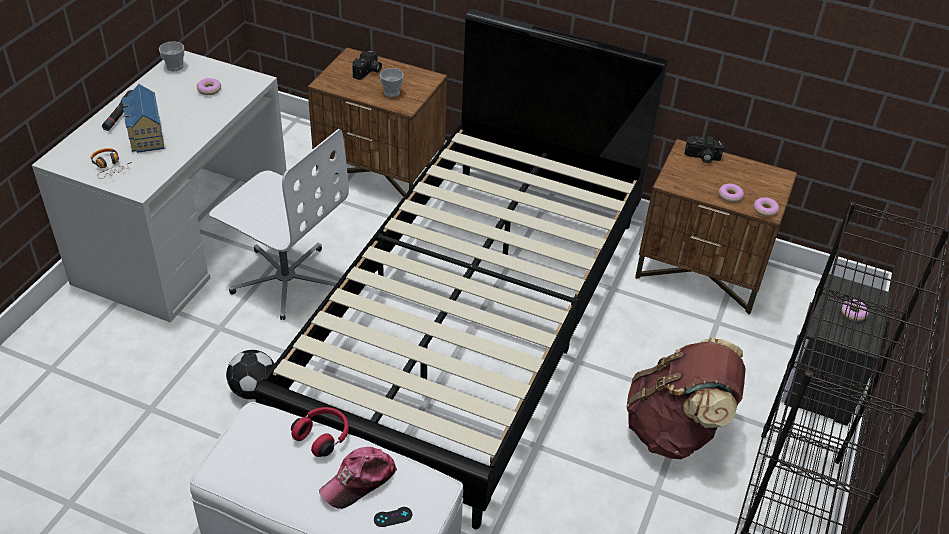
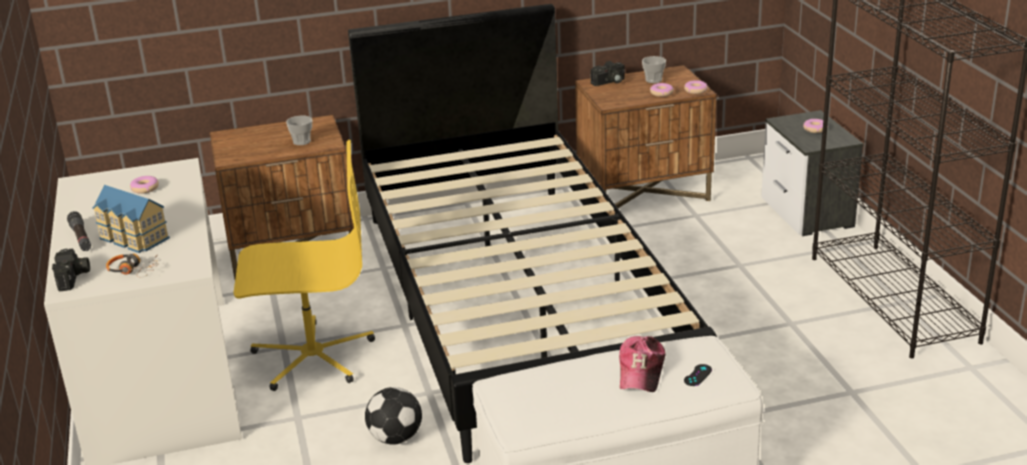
camera: 35 degrees left, 15 degrees down
cup [159,41,184,71] -> cup moved to [642,56,666,83]
white office chair [209,129,349,320] -> yellow office chair [234,140,375,391]
red headphones [291,407,349,457] -> none
camera [352,50,382,80] -> camera moved to [52,249,90,291]
brown backpack [626,337,746,459] -> none

